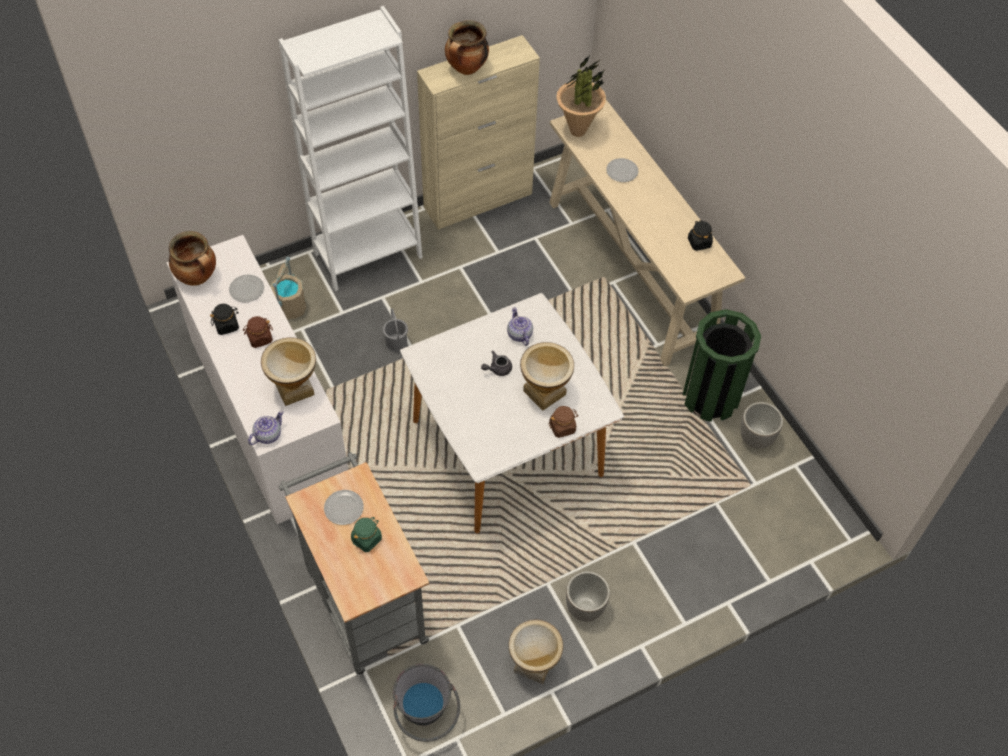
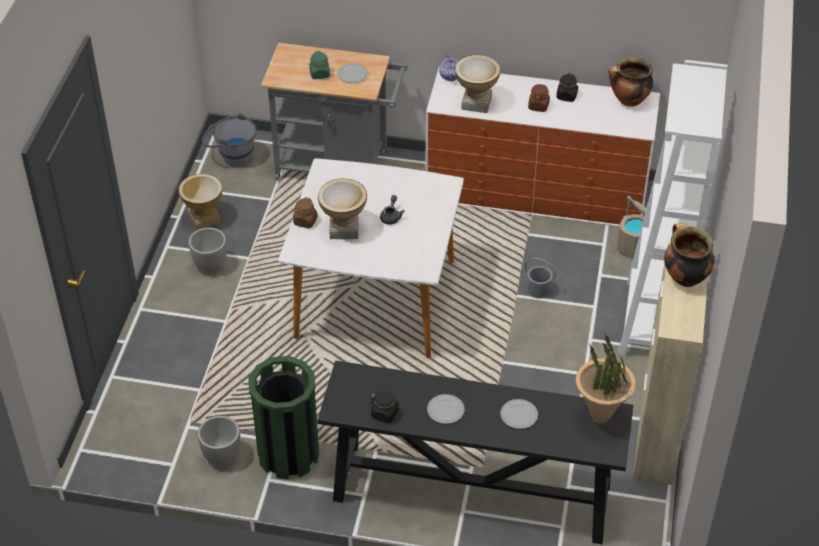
camera: 130 degrees right, 10 degrees down
plate [229,275,264,302] -> plate moved to [427,394,465,424]
teapot [507,307,533,346] -> none
beige console table [549,100,746,366] -> black console table [317,361,633,544]

